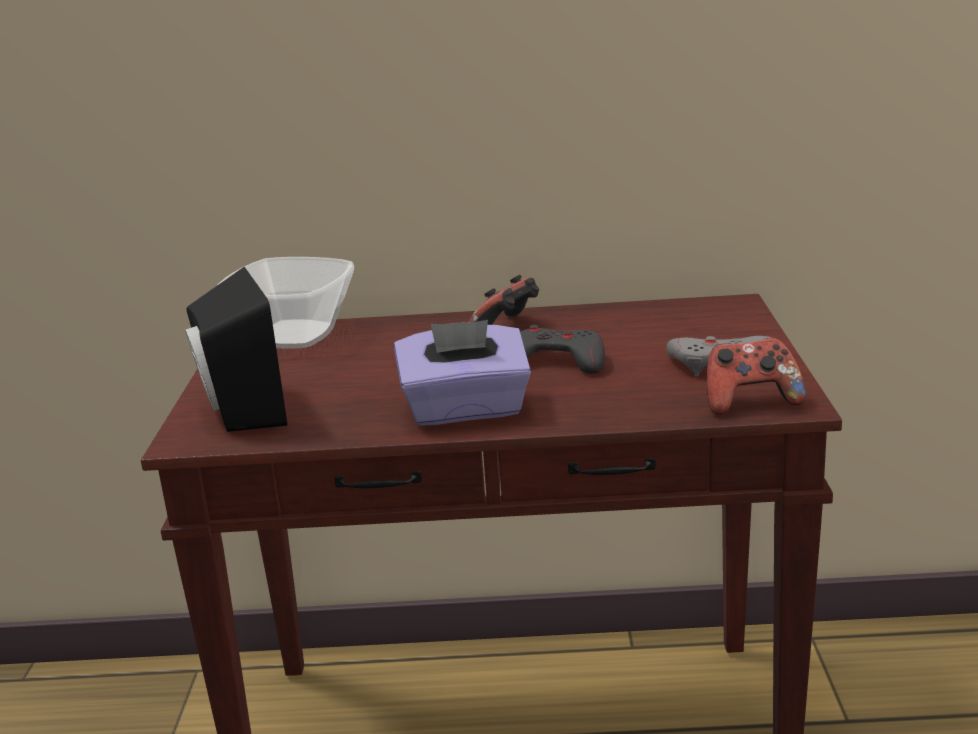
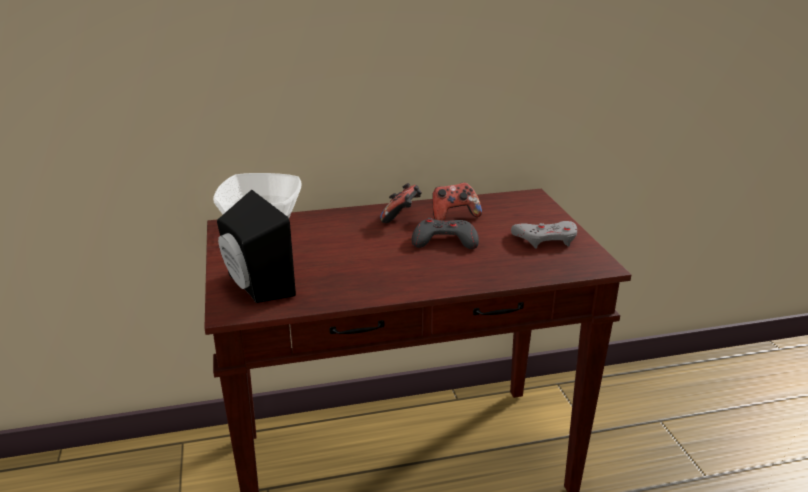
camera: 15 degrees left, 5 degrees up
purple tissue box [394,320,531,426] -> none
game controller [707,338,806,415] -> game controller moved to [432,183,482,221]

